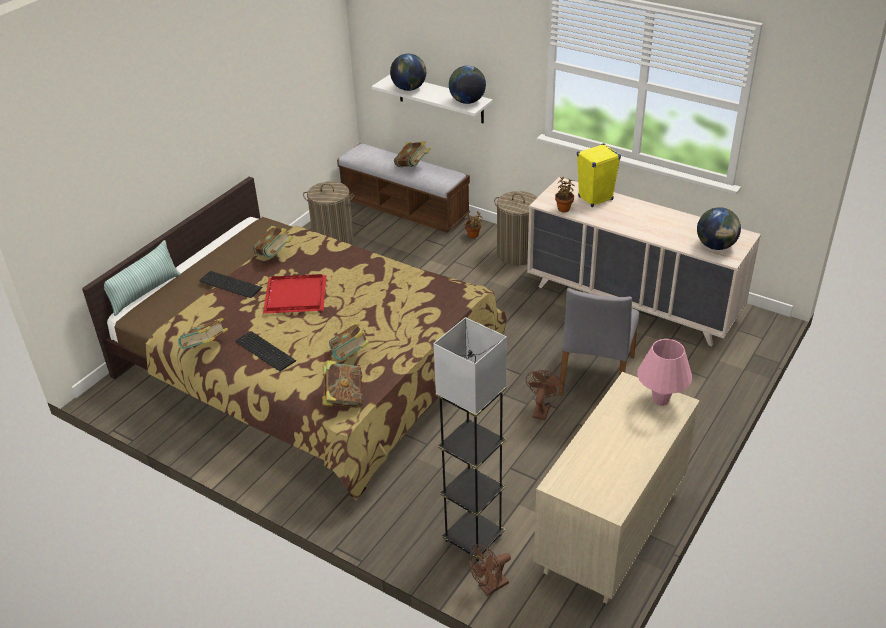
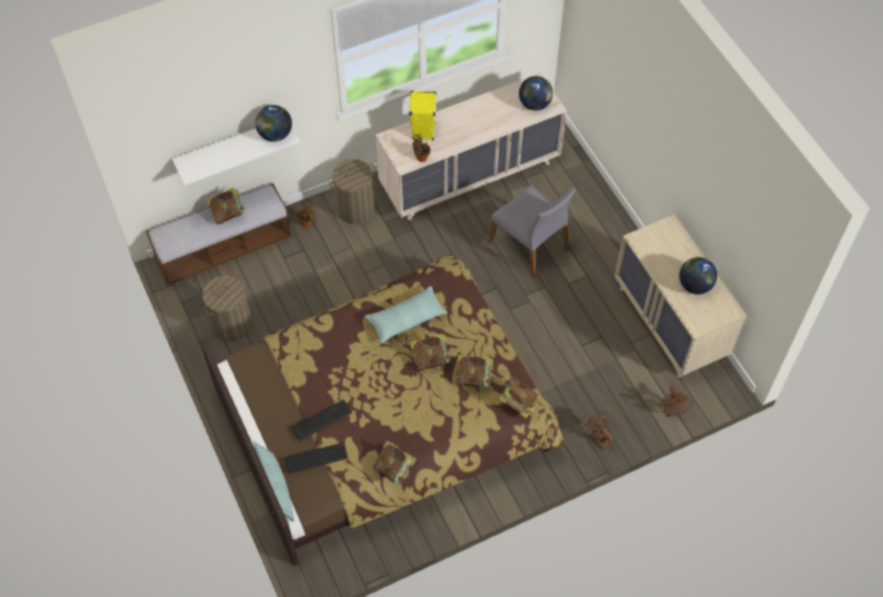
camera: 60 degrees left, 20 degrees up
keyboard [235,331,296,372] -> keyboard moved to [285,442,348,474]
book [253,226,293,258] -> book moved to [410,334,452,371]
red tray [263,274,326,314] -> none
globe [390,54,426,91] -> globe moved to [679,257,717,294]
grey floor lamp [433,317,507,561] -> none
brown fan [526,370,564,420] -> brown fan moved to [585,412,613,450]
pink table lamp [637,339,692,406] -> none
none -> pillow [365,286,447,344]

